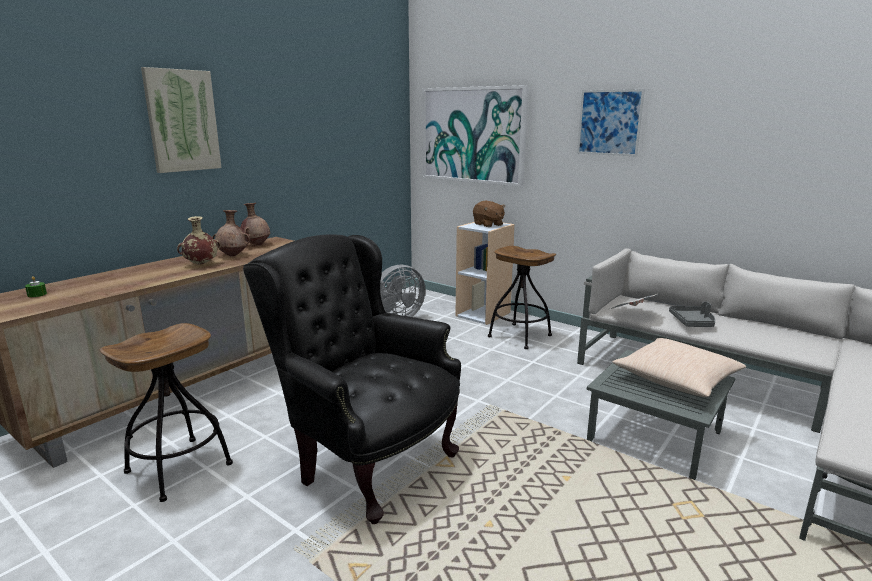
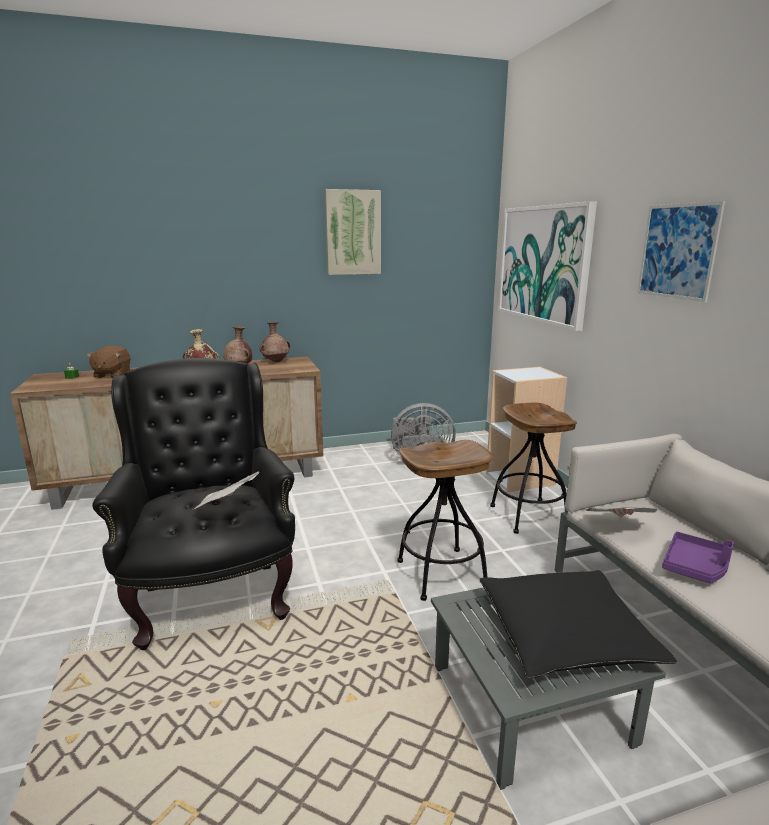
camera: 35 degrees right, 0 degrees up
brown stool [100,323,233,502] -> brown stool moved to [397,440,493,601]
picture [141,67,222,173] -> picture moved to [325,189,381,275]
brown plush toy [473,201,505,227] -> brown plush toy moved to [86,345,130,378]
beige pillow [612,338,747,397] -> black pillow [480,570,677,678]
grey tray [669,302,715,327] -> purple tray [662,532,734,583]
none -> newspaper [194,471,259,509]

